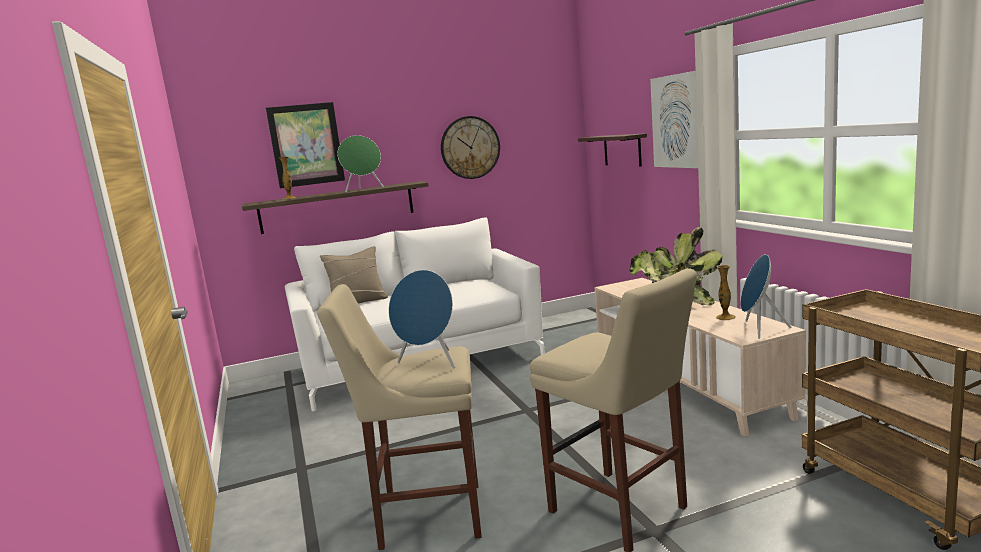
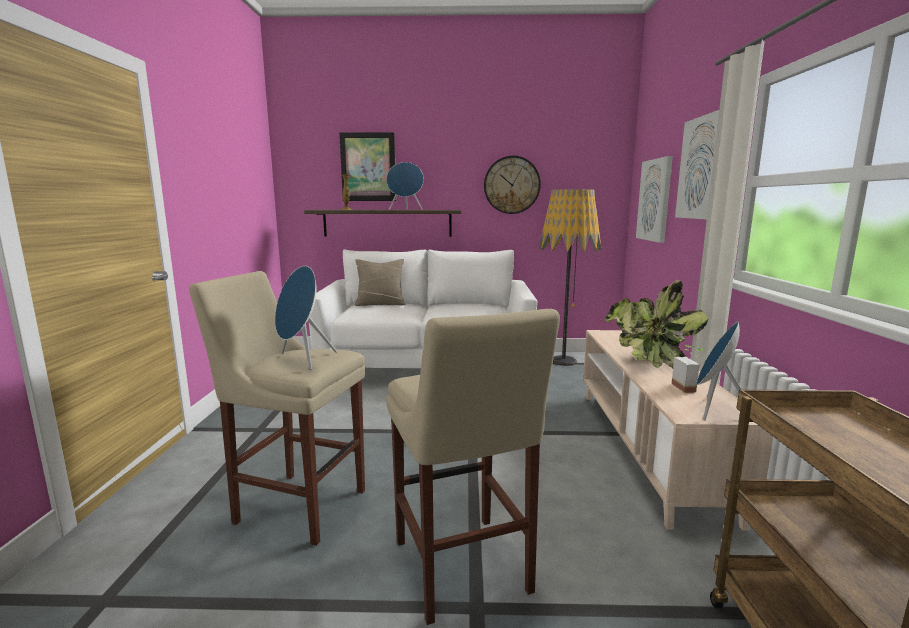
camera: 20 degrees right, 0 degrees up
green speaker [337,135,384,192] -> blue speaker [386,162,424,210]
shelf [578,133,647,166] -> picture [636,156,673,243]
vase [716,265,736,320] -> potted plant [672,345,704,393]
none -> floor lamp [539,189,602,366]

